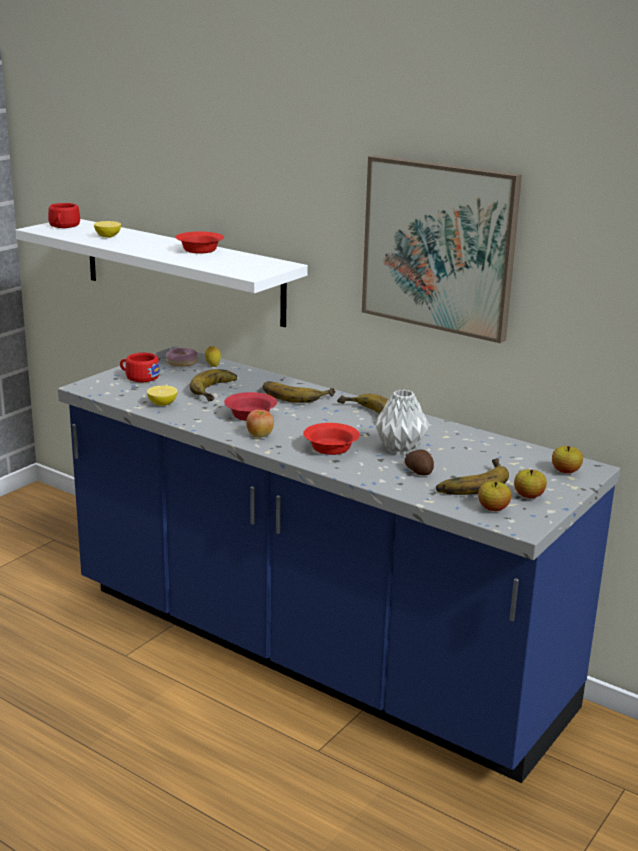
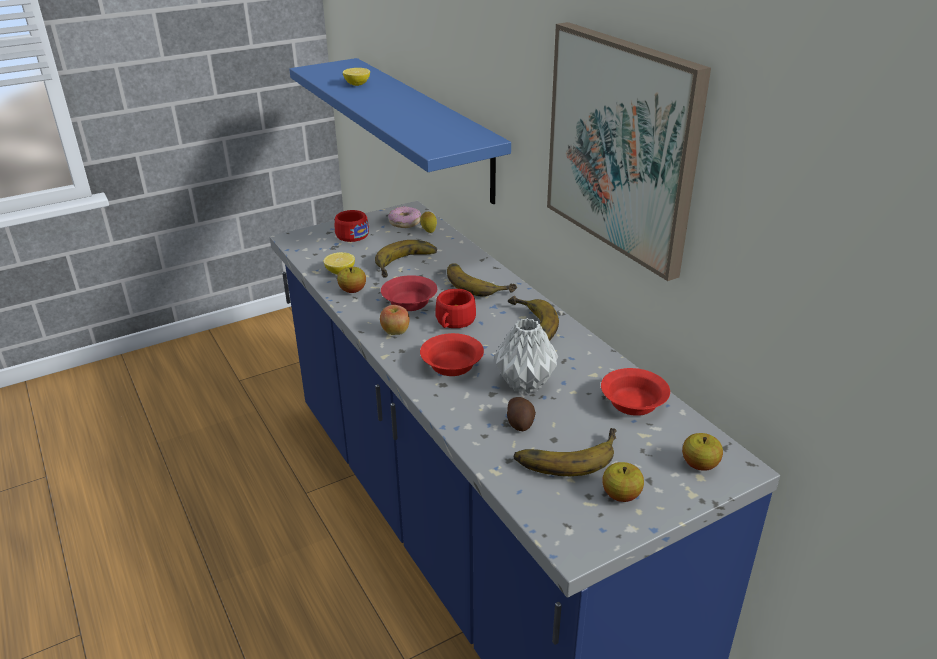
camera: 25 degrees right, 10 degrees up
white shelf [15,219,308,327] -> blue shelf [289,58,511,204]
red cup [48,203,80,228] -> red cup moved to [435,289,476,328]
red bowl [176,232,224,254] -> red bowl moved to [601,368,670,416]
apple [478,481,511,511] -> apple moved to [337,267,366,293]

